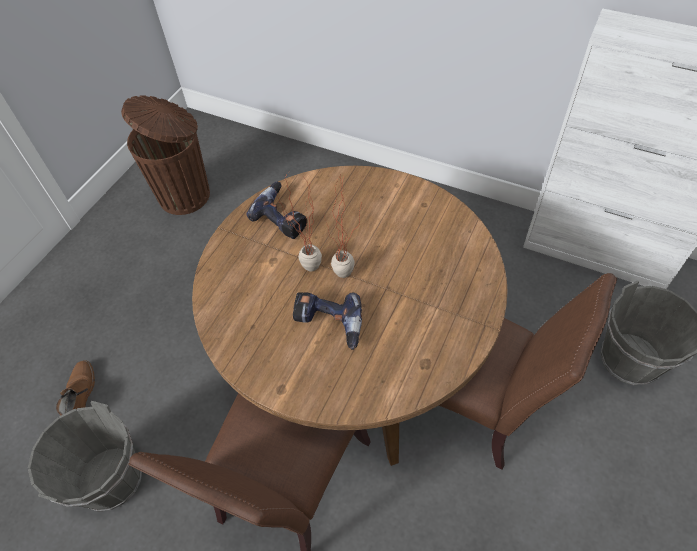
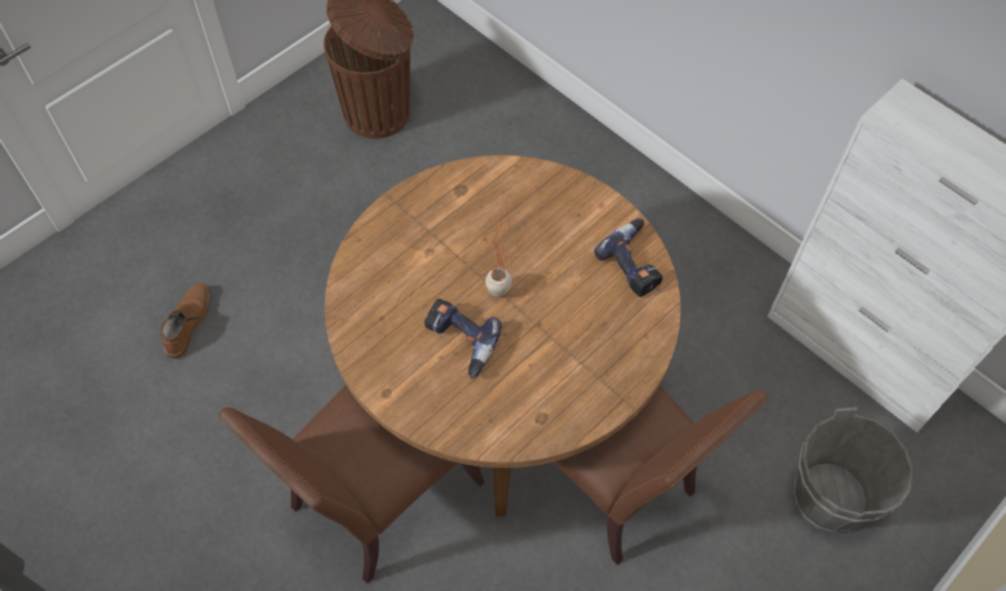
camera: 15 degrees right, 5 degrees up
grey bucket [28,401,142,512] -> none
power drill [246,182,307,239] -> power drill moved to [594,218,663,297]
potted plant [274,171,322,271] -> none

